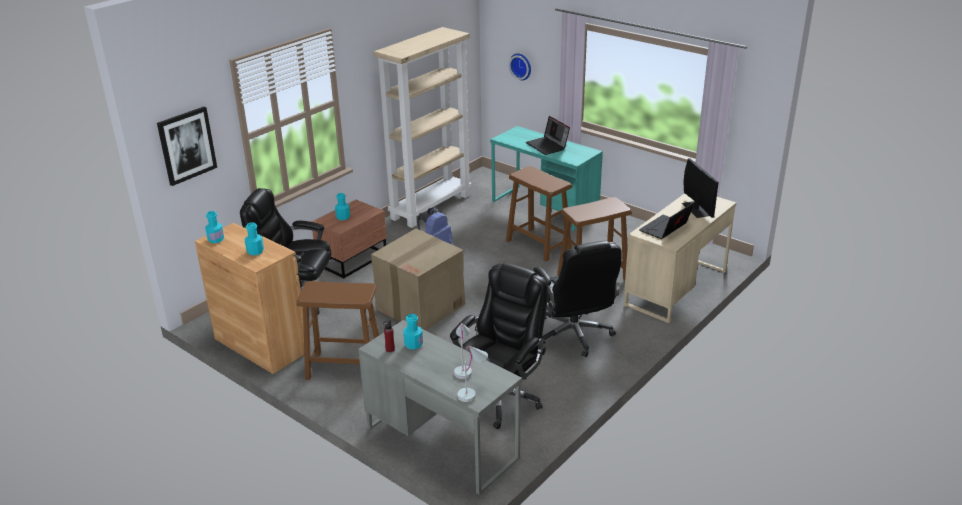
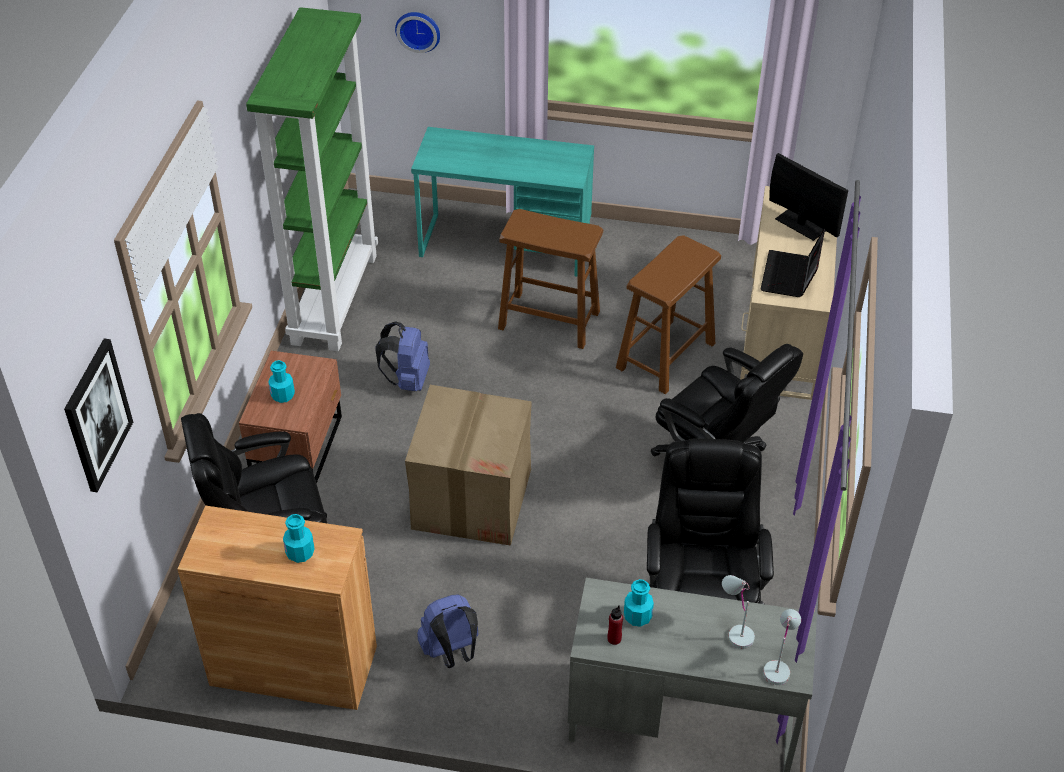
camera: 30 degrees left, 15 degrees up
turquoise bottle [205,211,224,243] -> none
brown stool [296,281,379,380] -> blue backpack [417,594,479,668]
beige bookcase [373,27,472,228] -> green bookcase [246,7,378,351]
laptop [526,116,570,155] -> none

